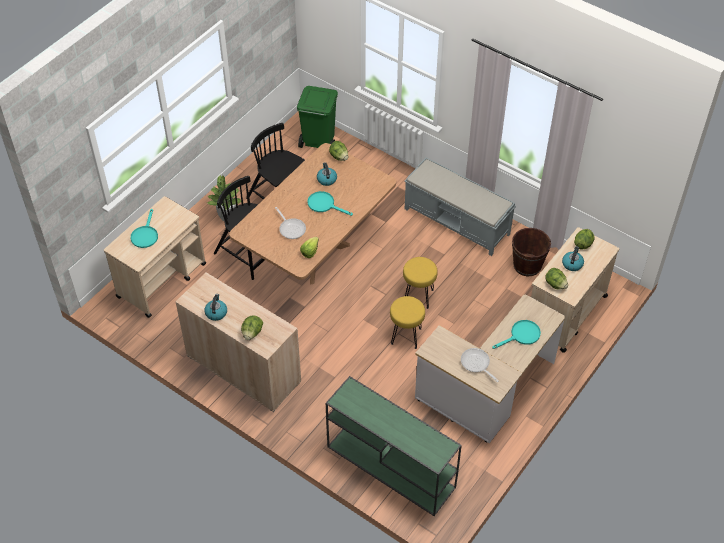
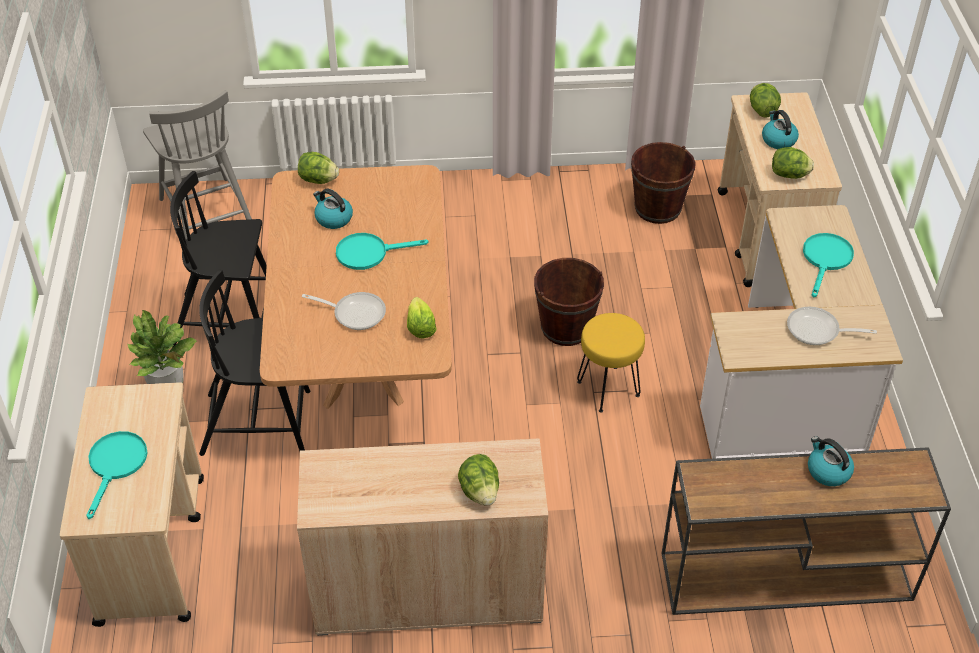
camera: 40 degrees left, 5 degrees down
turquoise frying pan [131,209,158,248] -> turquoise frying pan turned 135 degrees counterclockwise [86,431,147,519]
kettle [204,294,227,321] -> kettle moved to [808,436,854,486]
green trash can [297,86,338,148] -> grey chair [143,90,252,240]
green console table [326,376,462,516] -> brown console table [662,447,951,615]
yellow stool [403,257,438,309] -> brown bucket [534,258,604,346]
grey bench [404,157,516,256] -> none

